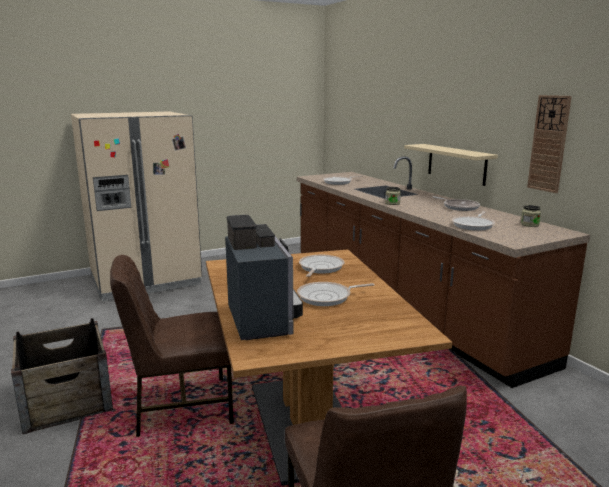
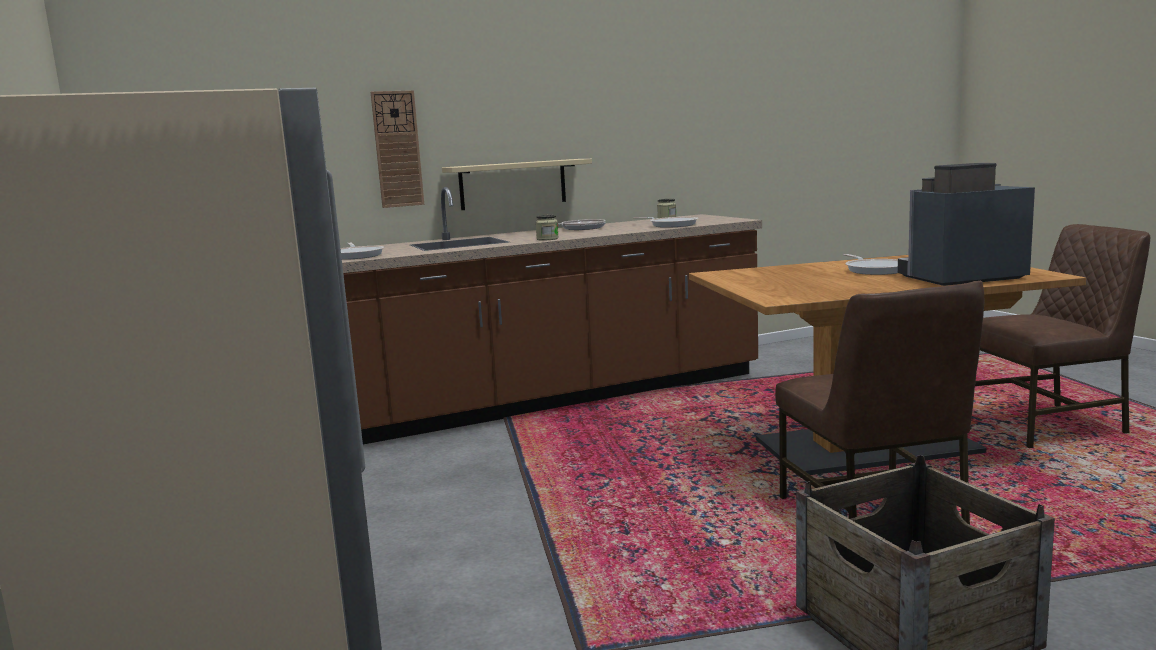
camera: 85 degrees left, 5 degrees down
frying pan [299,255,345,277] -> none
wall clock [527,95,572,193] -> wall clock moved to [371,90,424,208]

